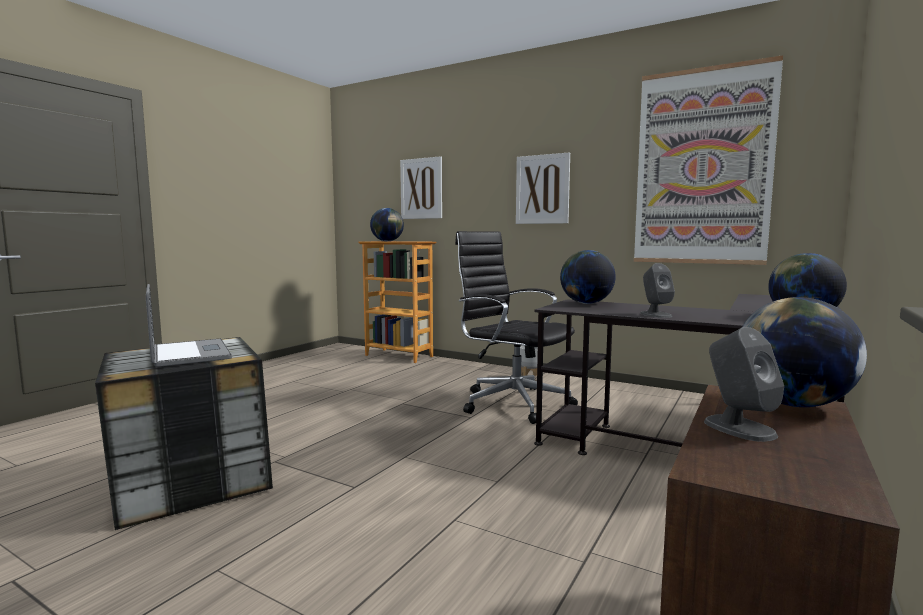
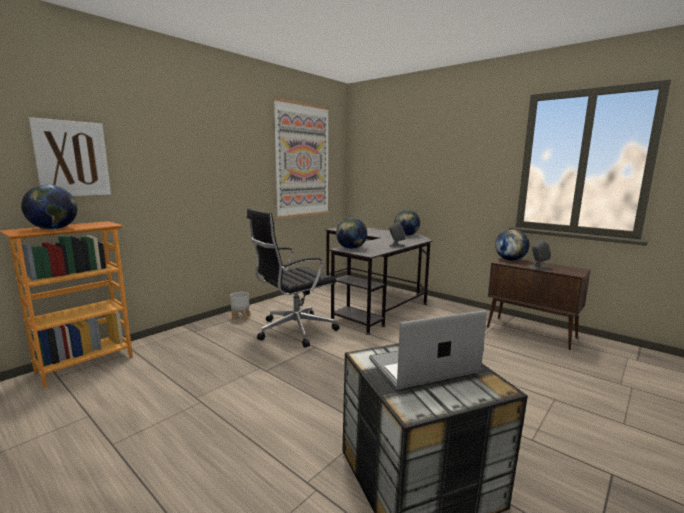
camera: 80 degrees left, 5 degrees up
picture [516,152,570,224] -> none

